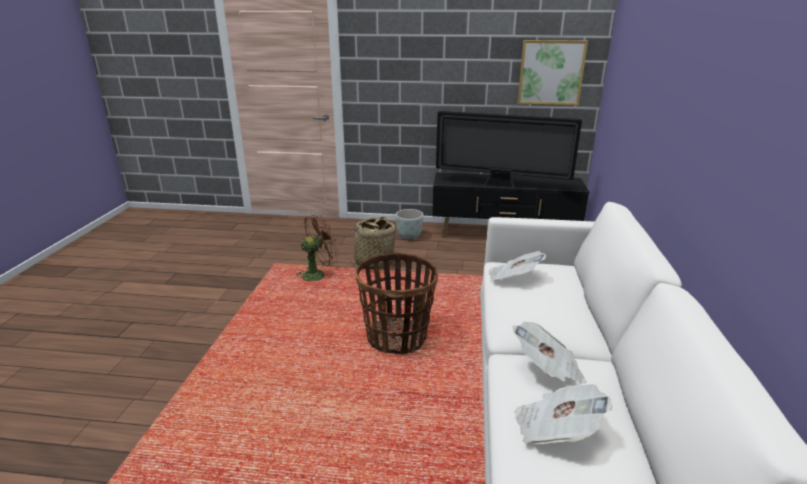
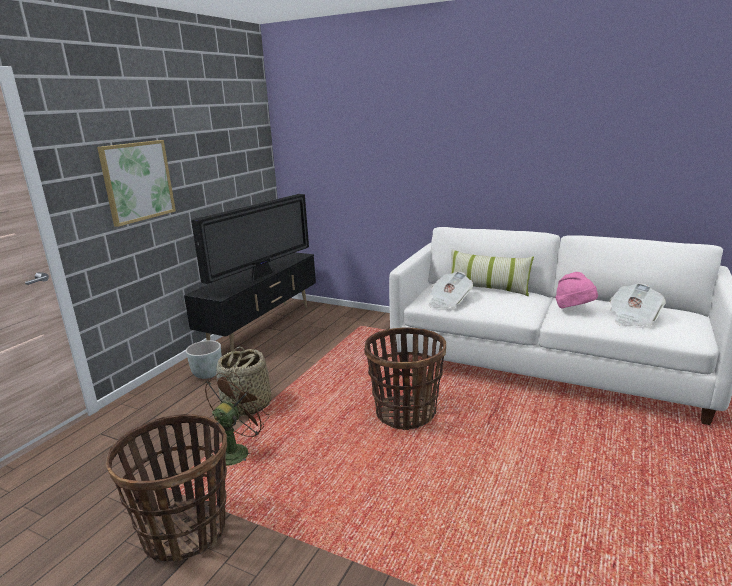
camera: 70 degrees left, 5 degrees down
brown fan [295,215,339,281] -> brown fan turned 45 degrees clockwise [205,372,269,465]
newspaper [513,322,587,384] -> pink hat [555,272,598,308]
picture [517,40,588,105] -> picture moved to [97,140,176,227]
none -> basket [106,414,227,562]
none -> pillow [450,249,534,296]

